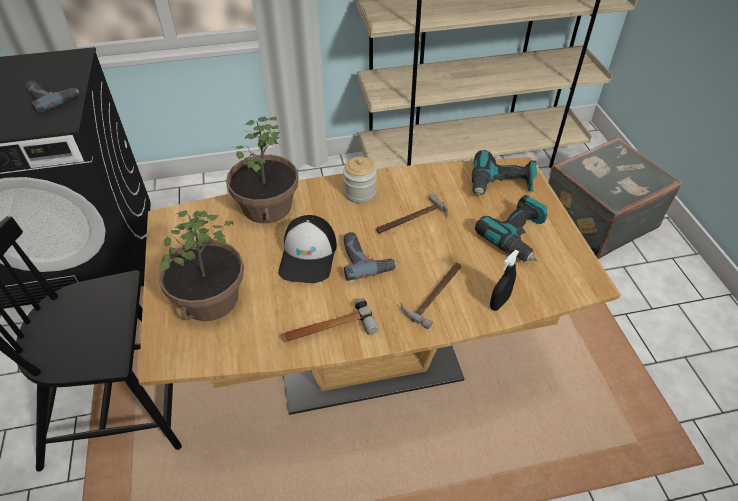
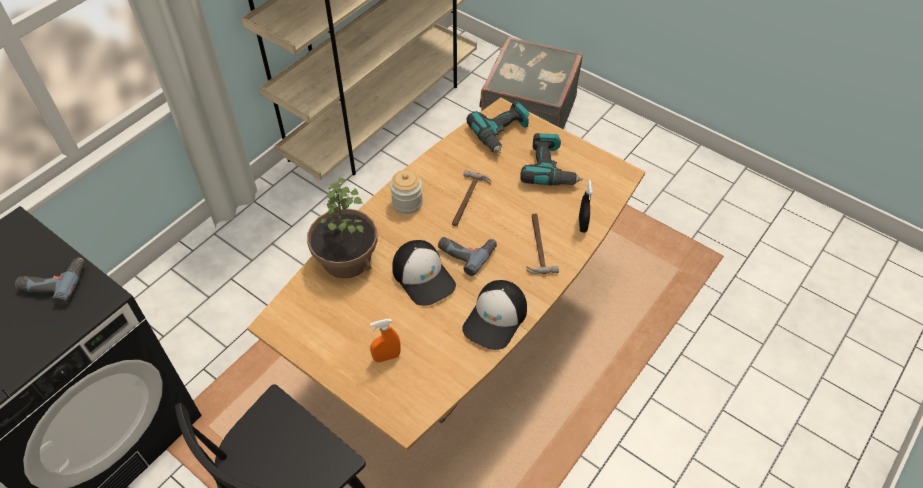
camera: 40 degrees left, 5 degrees up
potted plant [158,210,244,321] -> orange spray bottle [370,319,401,362]
hammer [281,299,379,342] -> cap [462,280,527,350]

